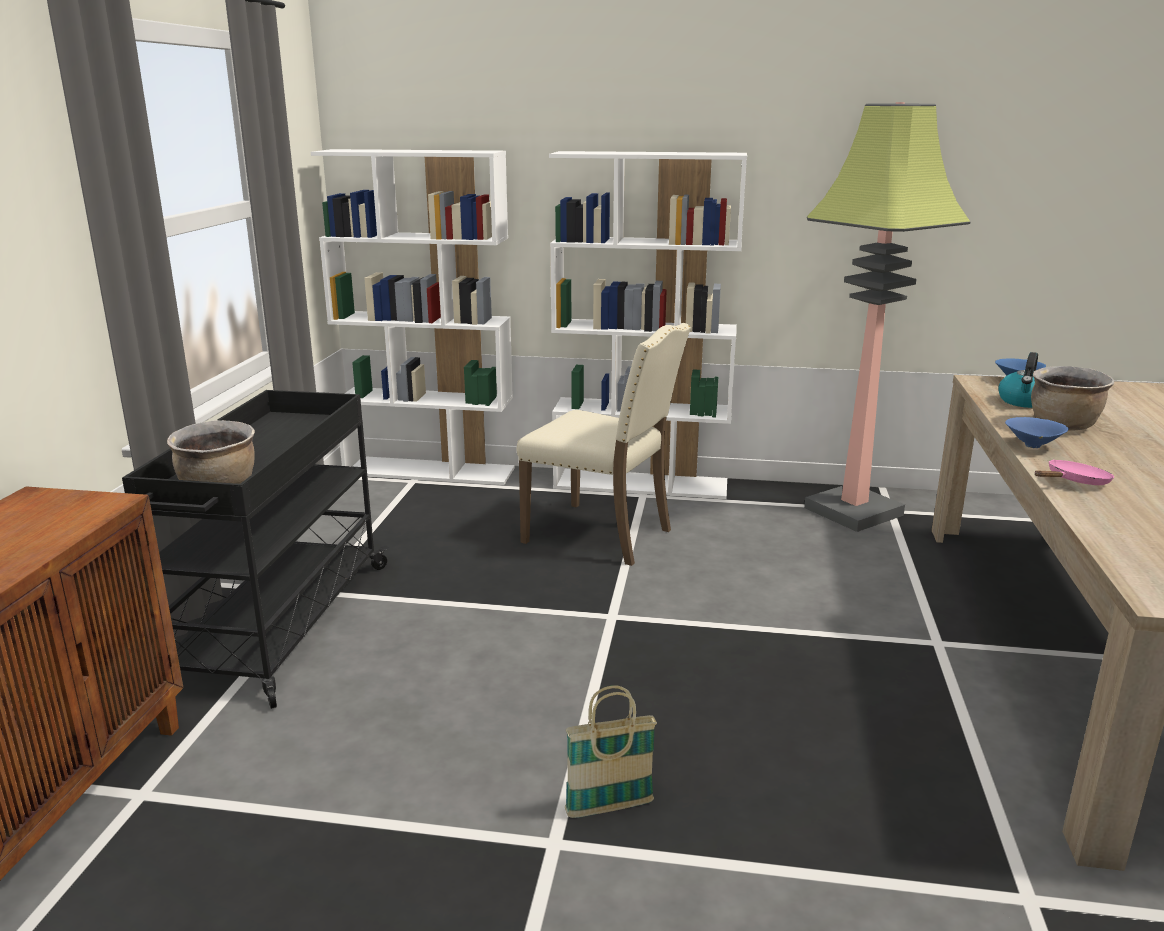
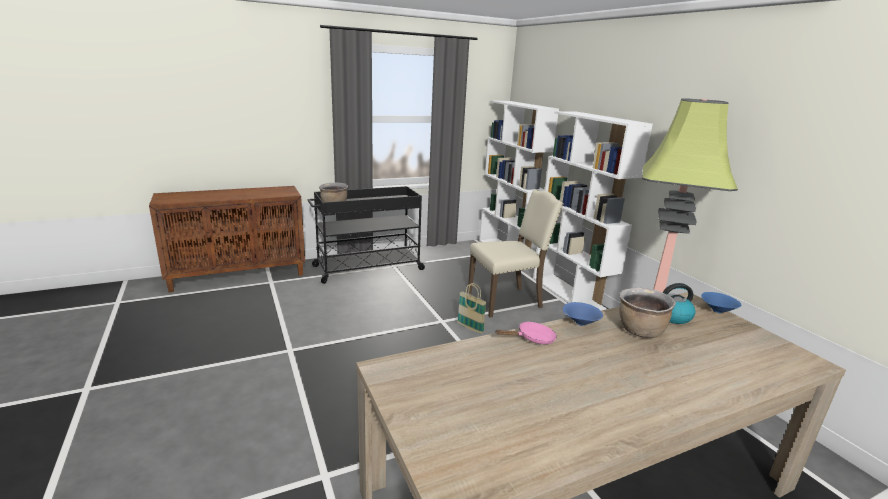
camera: 55 degrees right, 0 degrees up
beige chair [517,323,691,566] -> beige chair turned 105 degrees counterclockwise [468,189,564,318]
basket [565,685,657,818] -> basket moved to [457,283,487,334]
pink frying pan [1035,460,1114,485] -> pink frying pan turned 45 degrees counterclockwise [495,322,557,344]

